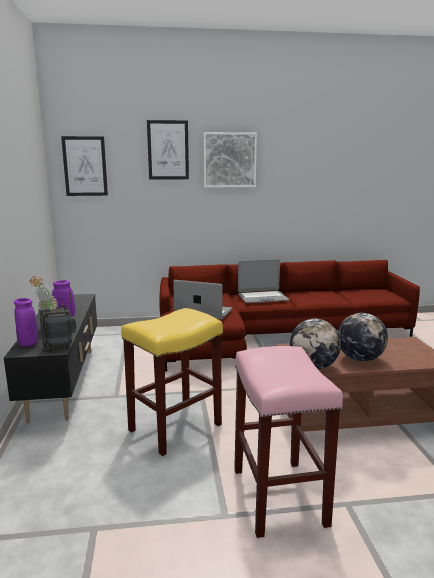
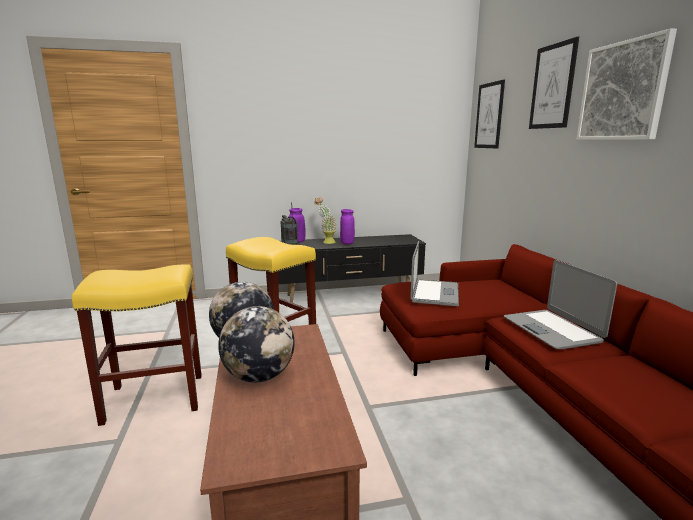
camera: 85 degrees right, 0 degrees up
pink stool [234,346,343,538] -> yellow stool [72,264,202,426]

